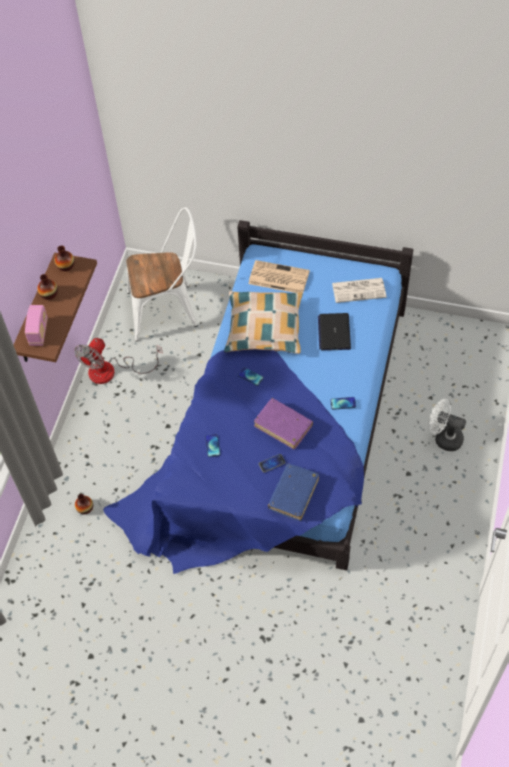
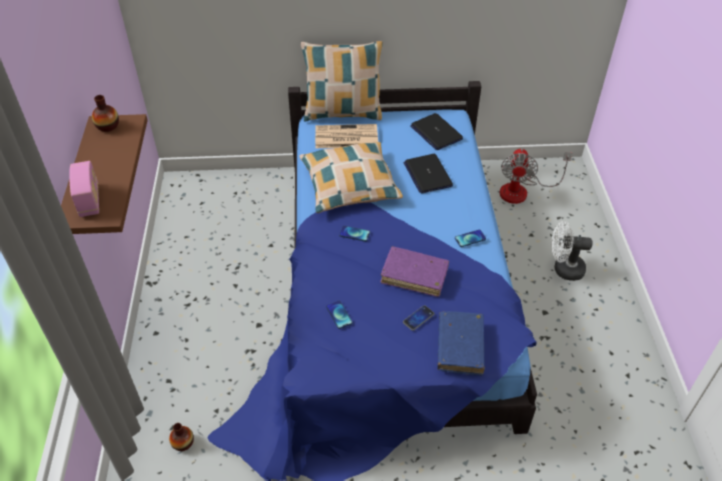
camera: 20 degrees left, 10 degrees down
vase [37,274,58,300] -> none
fan [74,338,163,384] -> fan moved to [499,149,572,204]
white chair [126,207,198,342] -> none
newspaper [332,278,386,303] -> laptop [410,113,463,150]
none -> pillow [301,41,383,121]

